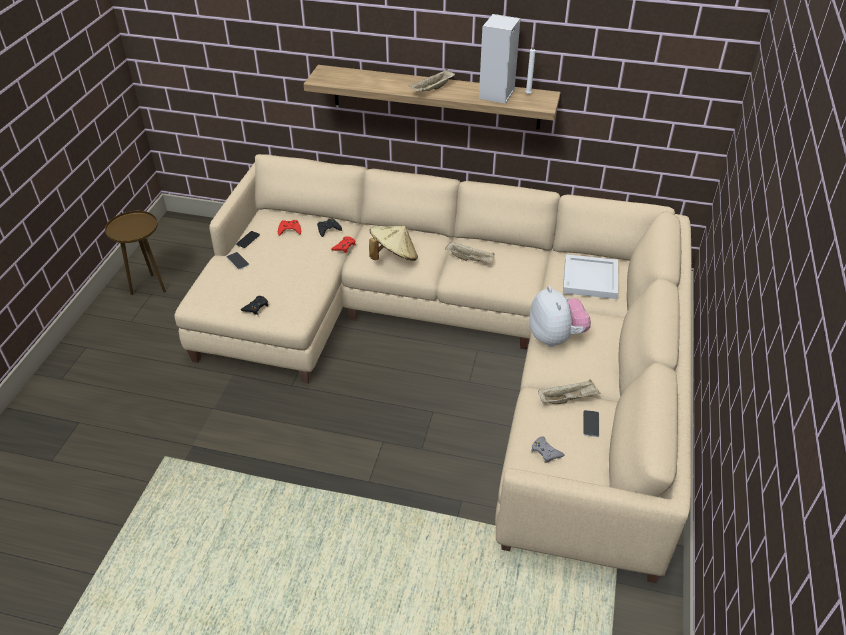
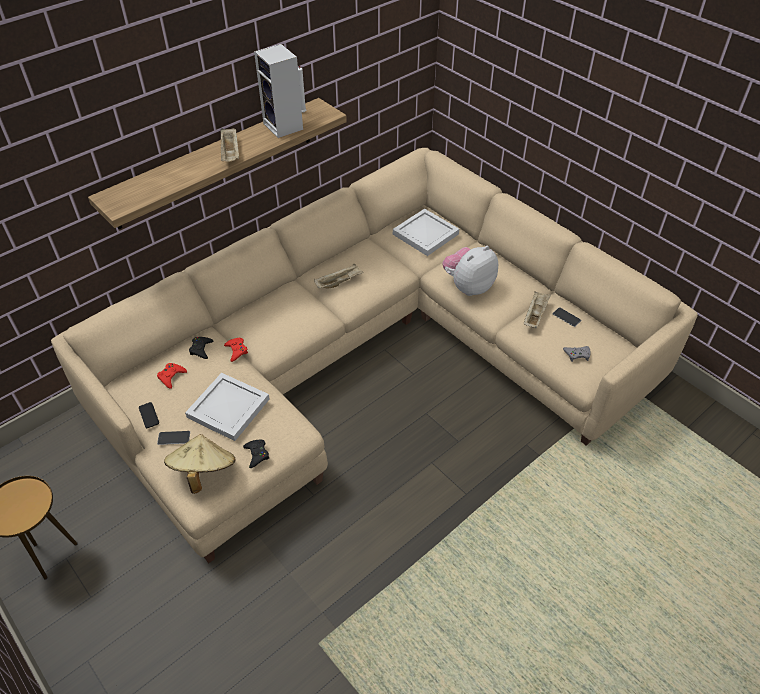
camera: 55 degrees left, 5 degrees up
beige hat [369,226,418,261] -> beige hat moved to [164,434,236,494]
plush toy [530,286,591,347] -> plush toy turned 60 degrees counterclockwise [442,246,498,296]
none -> white tray [185,373,269,441]

